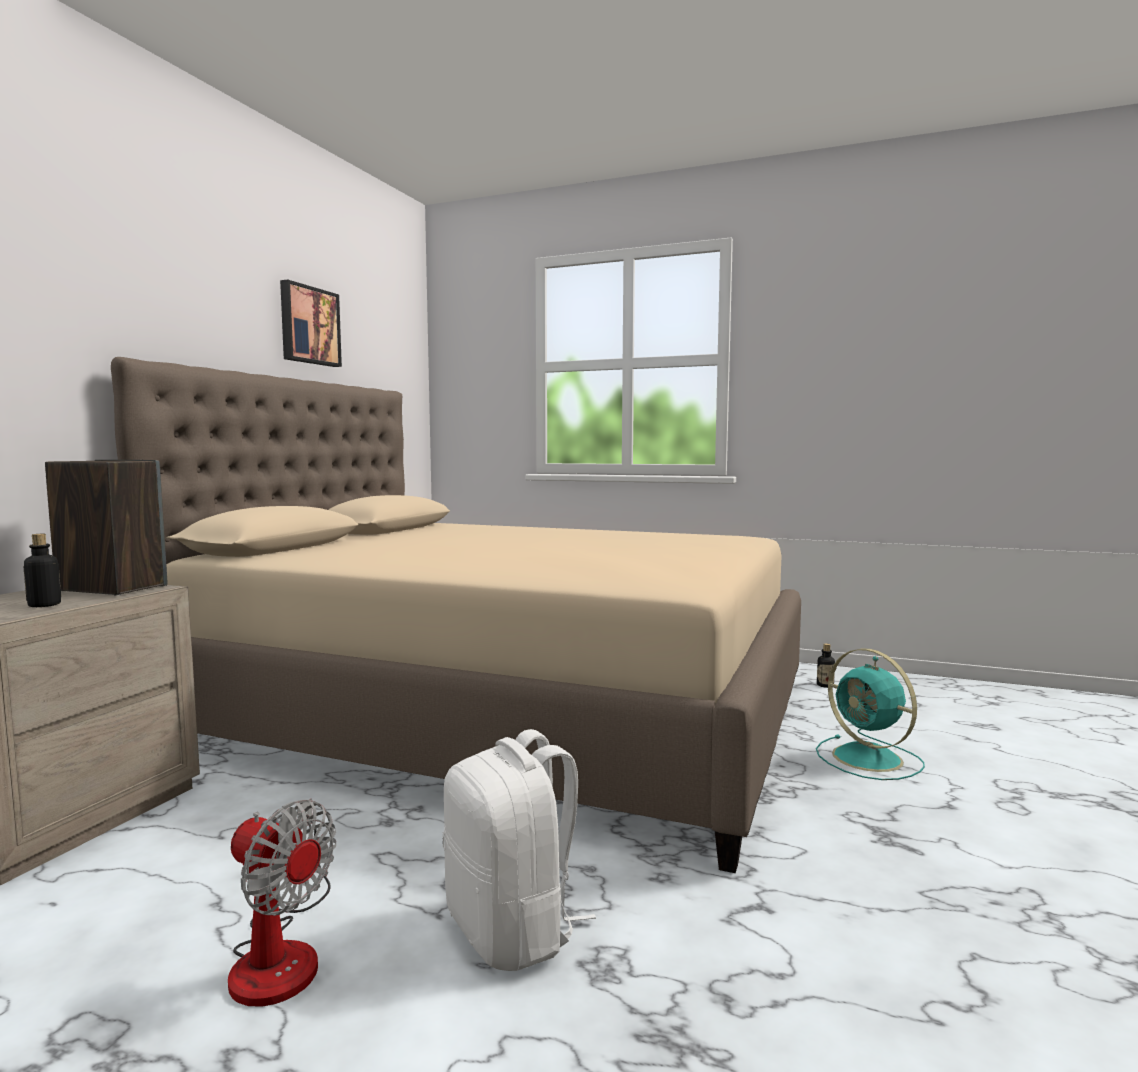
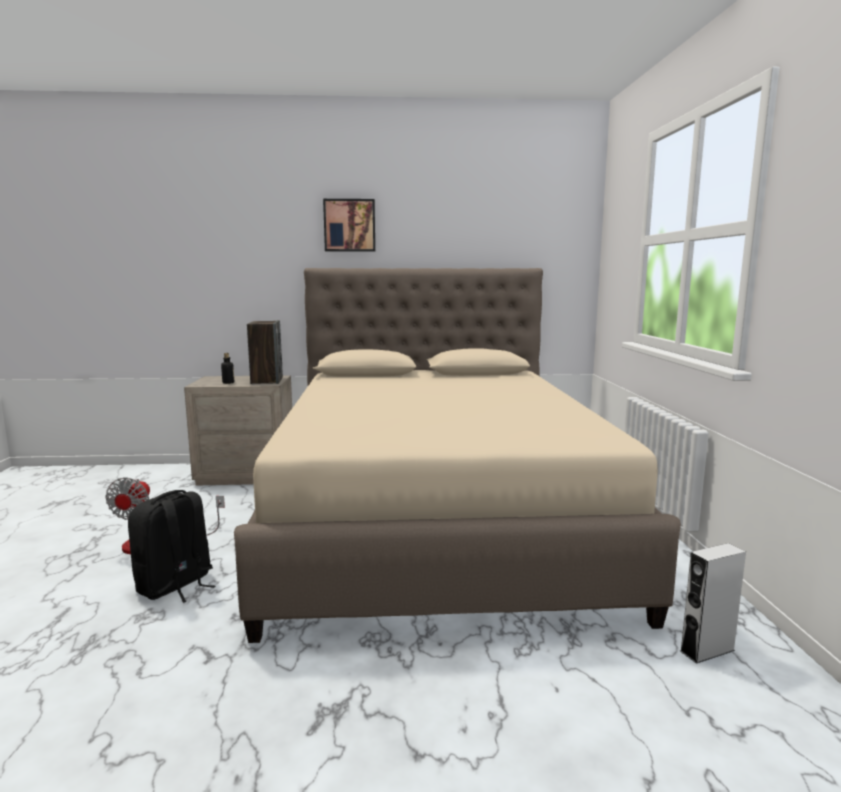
camera: 65 degrees right, 5 degrees up
picture [280,280,342,367] -> picture moved to [323,199,375,251]
white backpack [442,729,596,971] -> black backpack [128,490,215,603]
turquoise fan [816,649,925,780] -> none
bottle [817,643,835,688] -> grey speaker [680,543,746,664]

